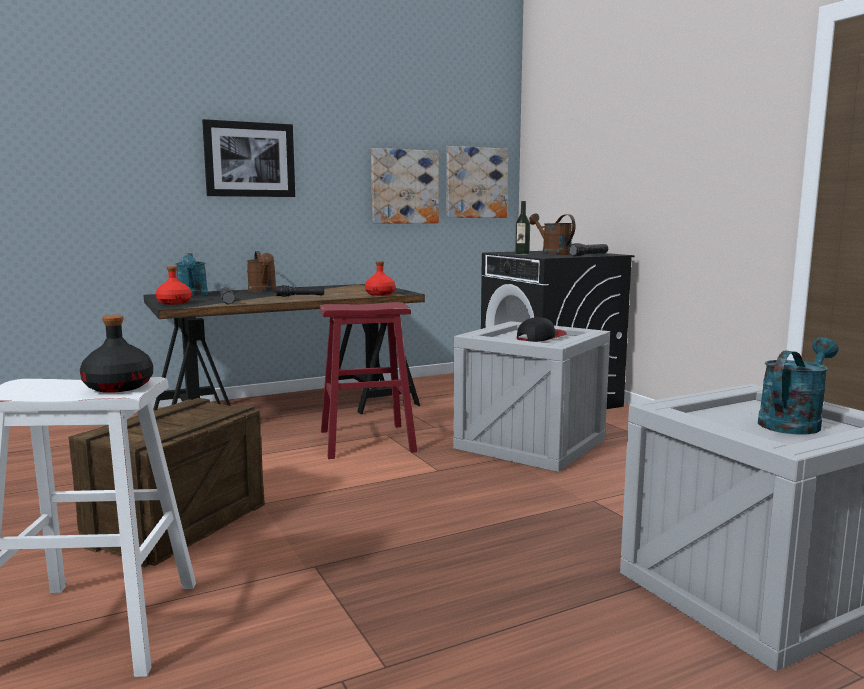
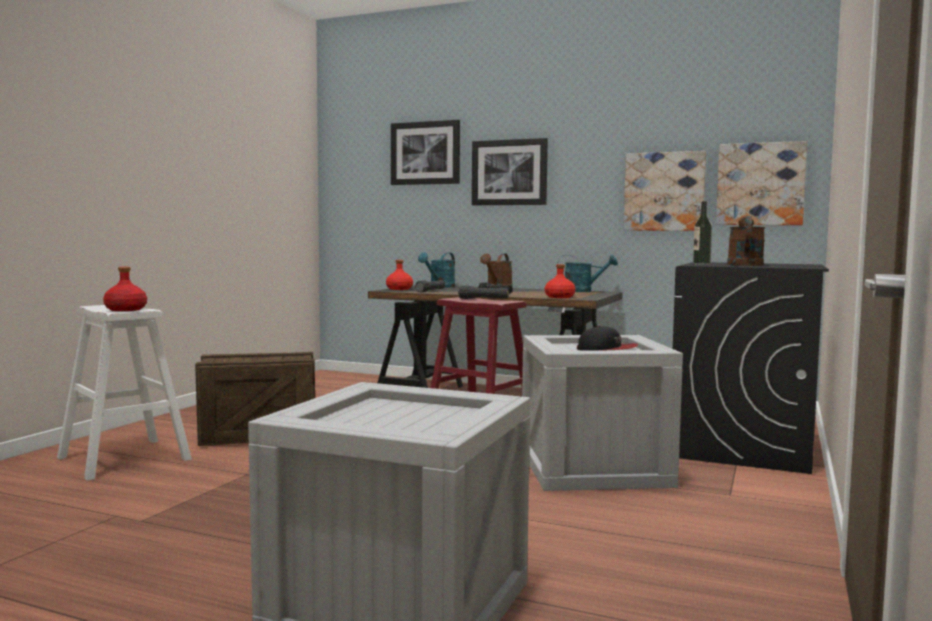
camera: 50 degrees right, 5 degrees down
black bottle [80,315,153,393] -> red bottle [103,267,147,311]
black flashlight [568,243,608,256] -> black flashlight moved to [458,285,509,299]
turquoise watering can [758,337,839,434] -> turquoise watering can moved to [557,255,618,292]
none -> picture [391,120,460,185]

